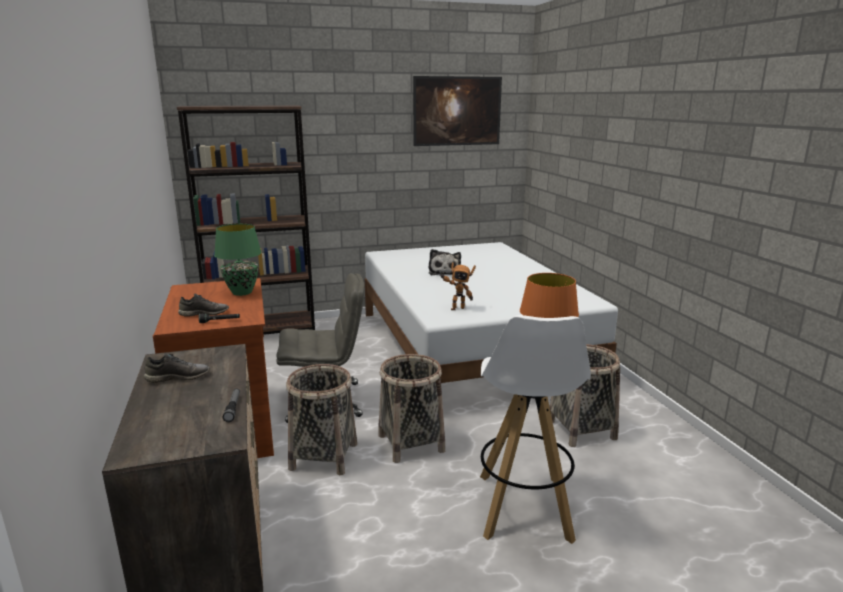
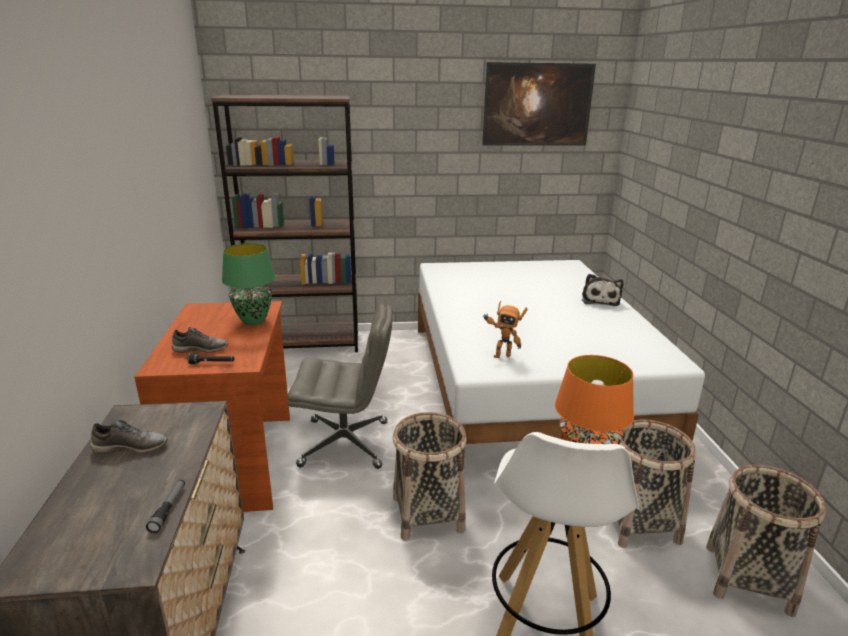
camera: 10 degrees right, 5 degrees up
basket [286,364,357,475] -> basket moved to [706,465,826,617]
plush toy [429,249,461,275] -> plush toy moved to [582,274,624,306]

